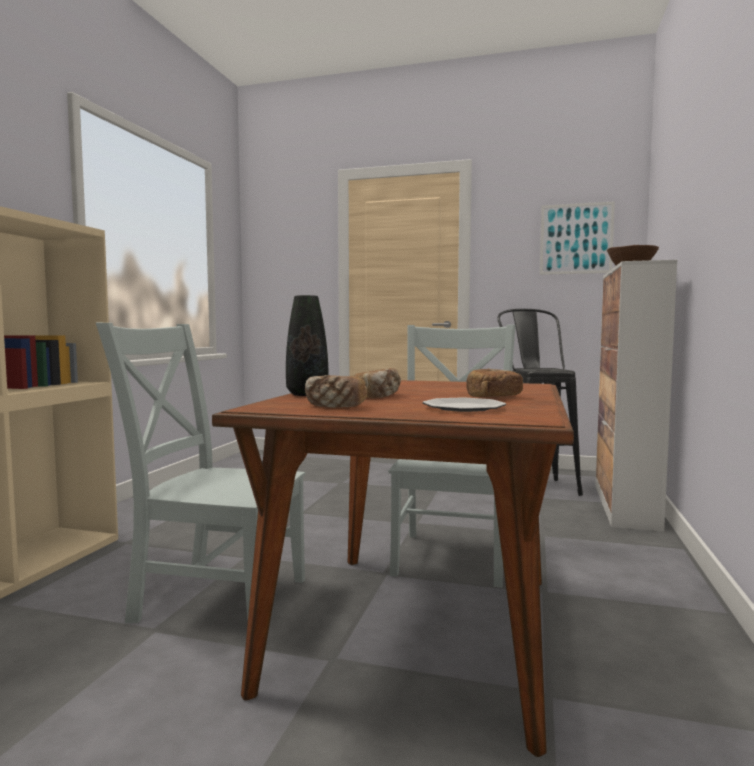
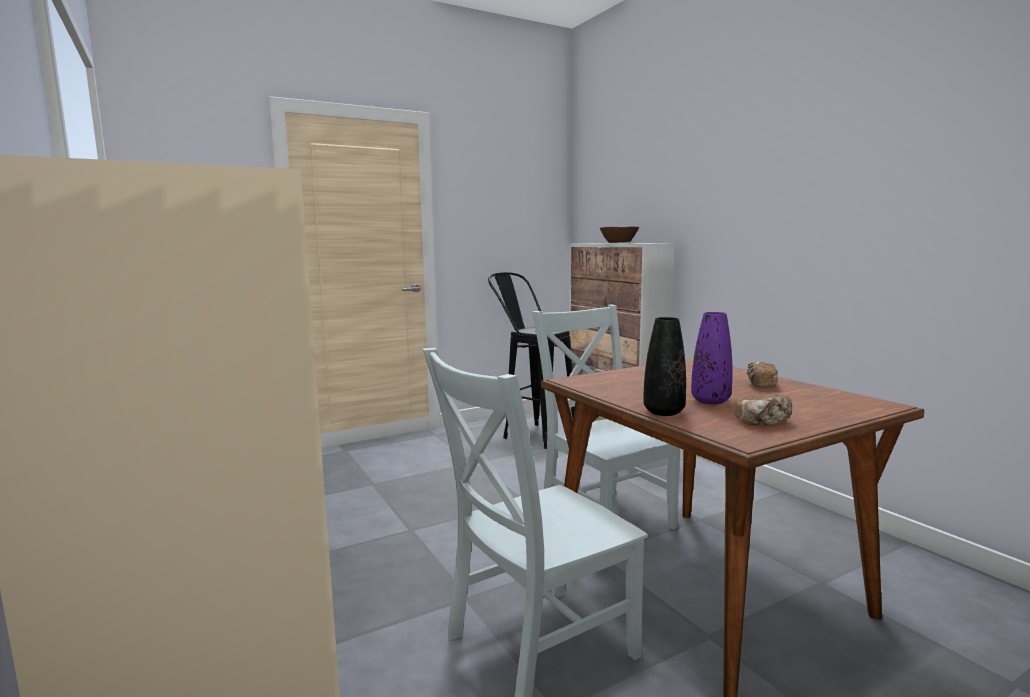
camera: 45 degrees left, 5 degrees up
bread [355,368,401,398] -> purple vase [691,312,732,404]
plate [423,397,506,412] -> none
picture [540,201,615,275] -> none

